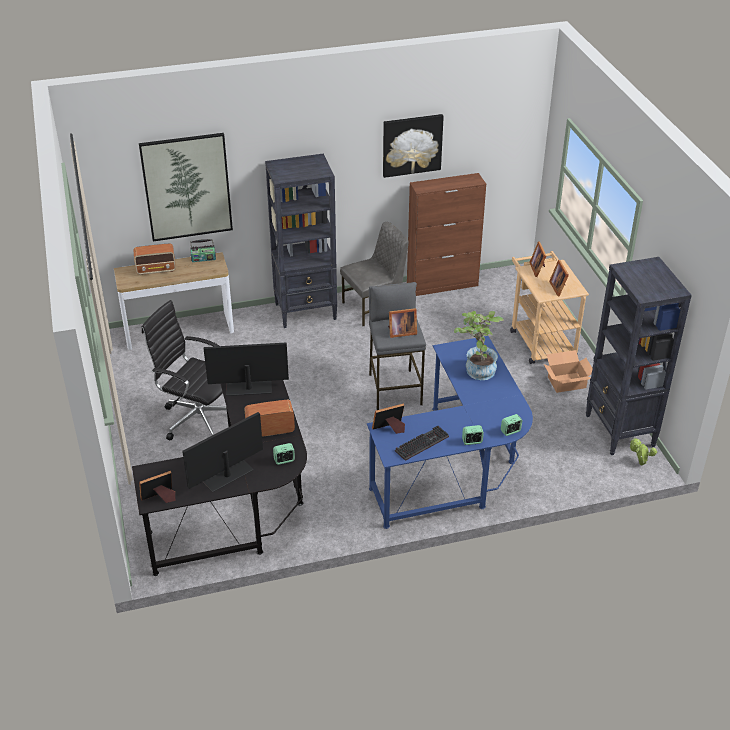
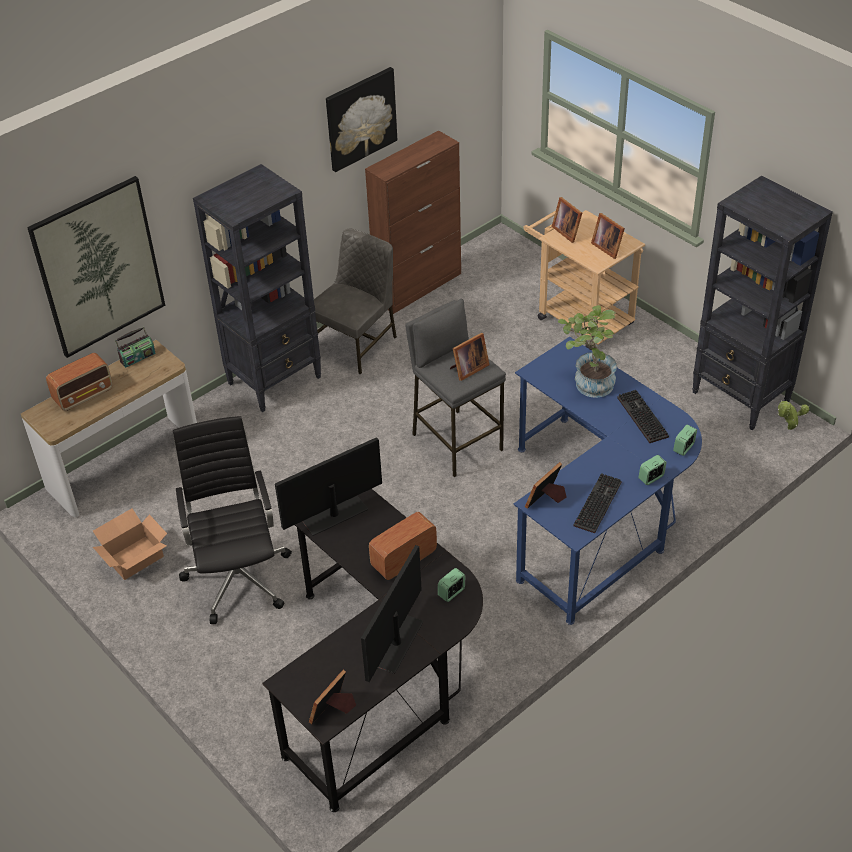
camera: 25 degrees left, 5 degrees up
black office chair [142,300,227,440] -> black office chair turned 75 degrees clockwise [173,416,292,624]
cardboard box [544,350,593,393] -> cardboard box moved to [93,509,167,580]
none -> keyboard [617,390,669,443]

